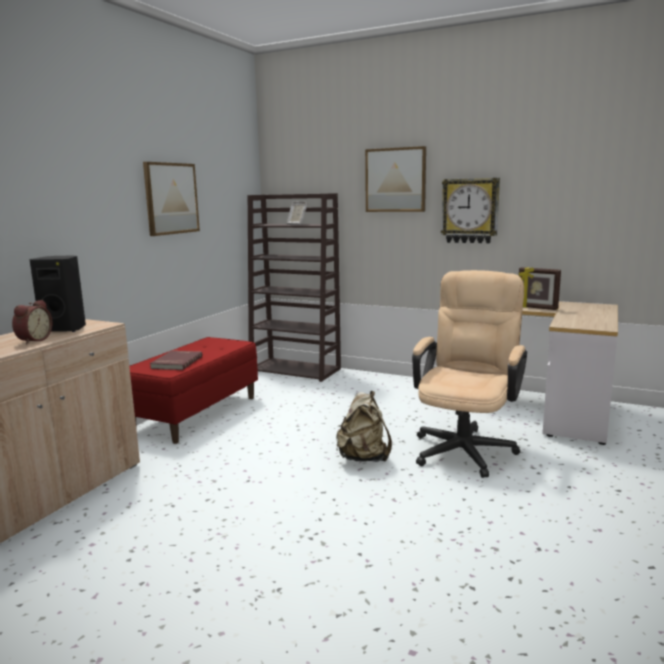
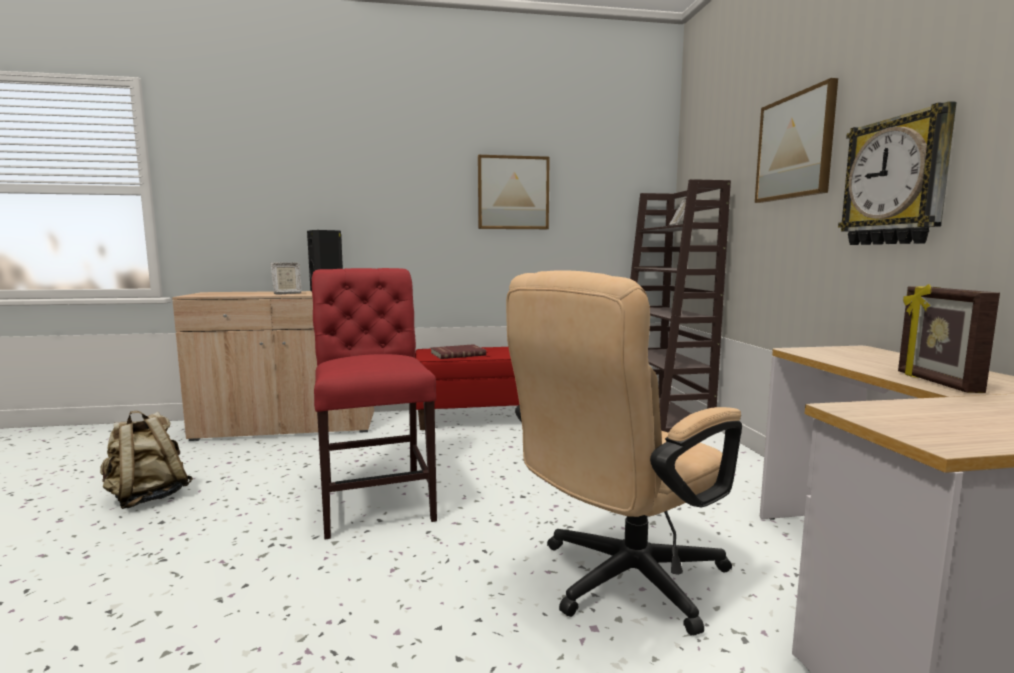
camera: 55 degrees right, 5 degrees down
alarm clock [12,300,53,344] -> picture frame [270,262,302,295]
beige backpack [336,391,392,462] -> beige backpack moved to [100,411,193,509]
beige office chair [412,270,527,478] -> beige office chair turned 150 degrees clockwise [506,270,742,636]
none -> red chair [312,268,437,539]

